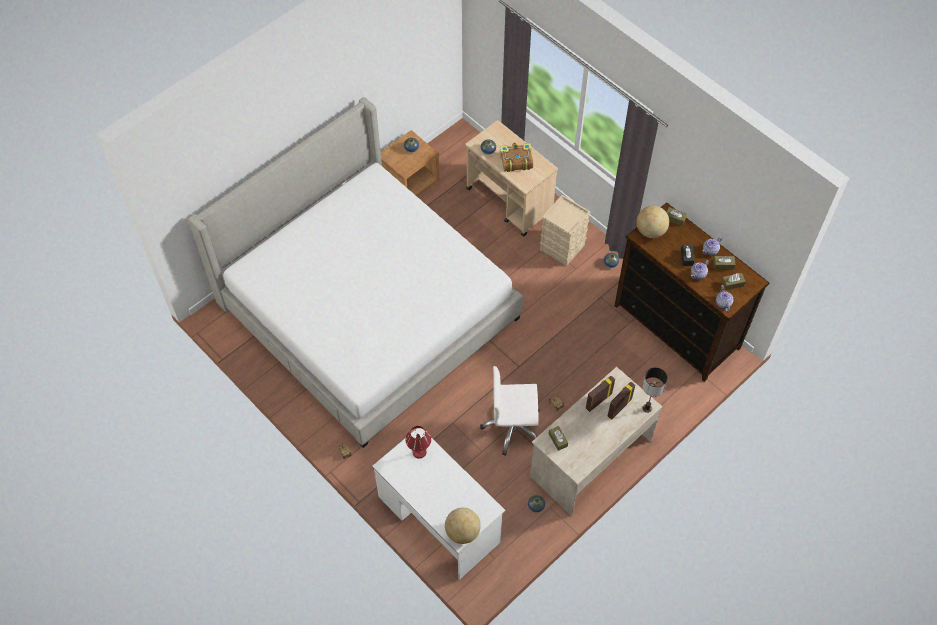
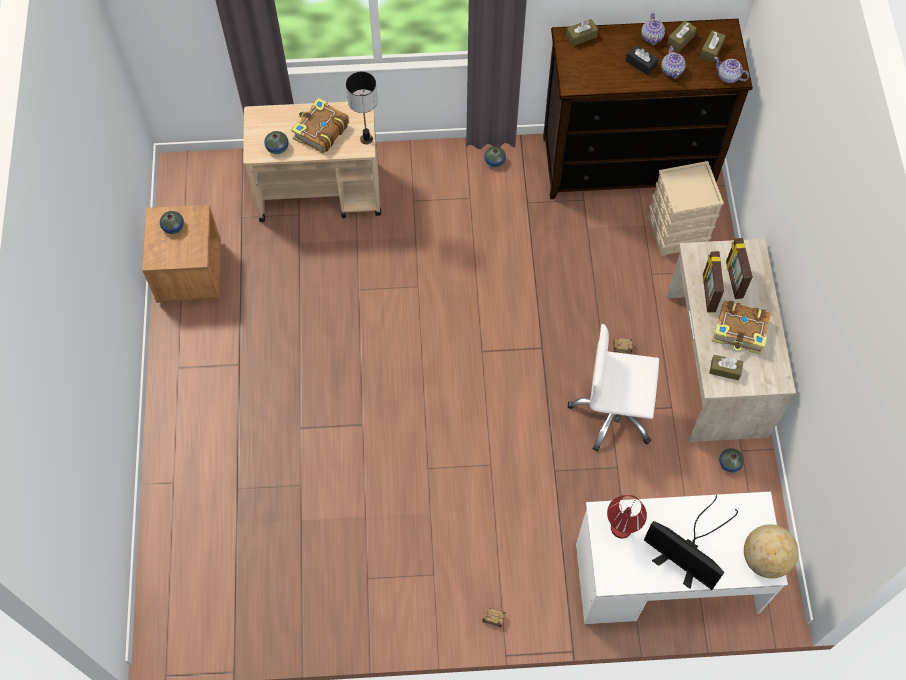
camera: 50 degrees left, 5 degrees up
bed [188,97,523,448] -> none
white office chair [480,366,540,456] -> white office chair turned 60 degrees clockwise [568,324,659,452]
beige storage box [540,195,590,266] -> beige storage box moved to [648,161,724,257]
globe [636,206,669,238] -> none
table lamp [642,367,667,413] -> table lamp moved to [346,72,378,145]
none -> monitor [644,495,738,590]
none -> book [712,300,771,355]

